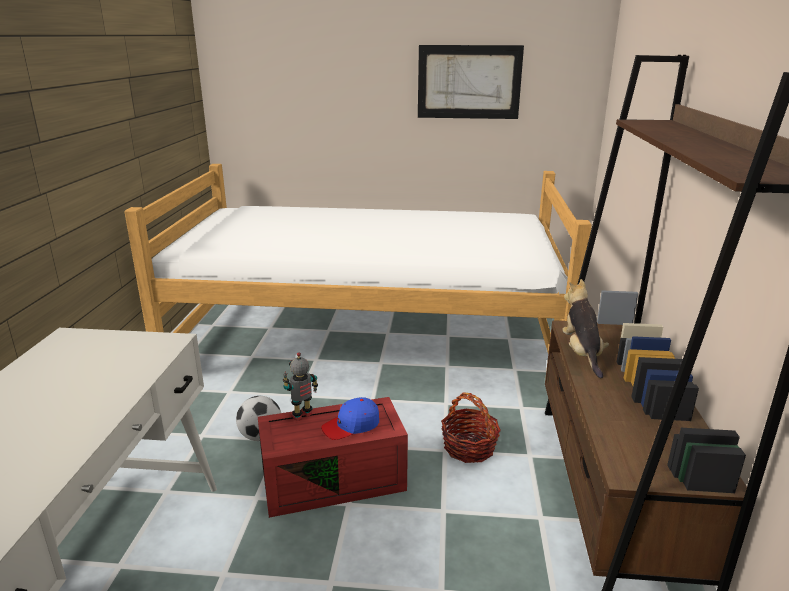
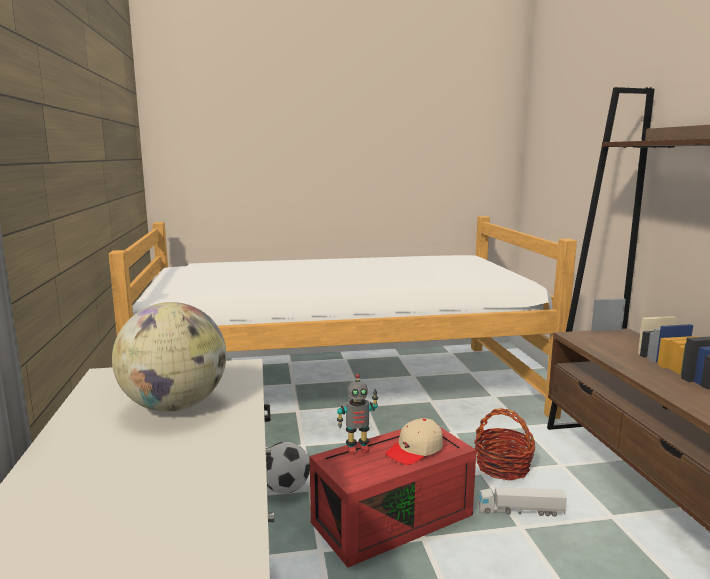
camera: 15 degrees left, 10 degrees down
toy robot [283,352,318,421] -> toy robot turned 135 degrees counterclockwise [337,374,378,454]
blue cap [321,397,379,440] -> beige cap [385,418,443,465]
picture [418,45,524,119] -> none
plush toy [562,279,609,378] -> none
none -> globe [112,302,226,412]
none -> toy truck [478,487,567,517]

